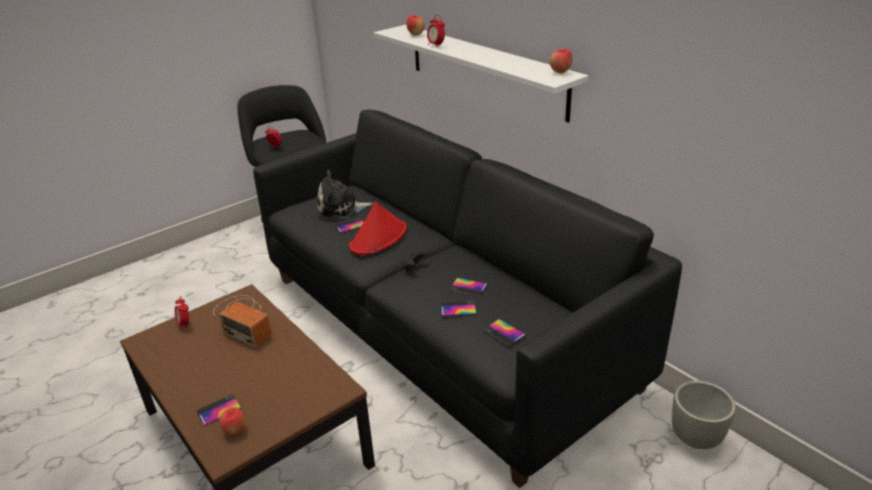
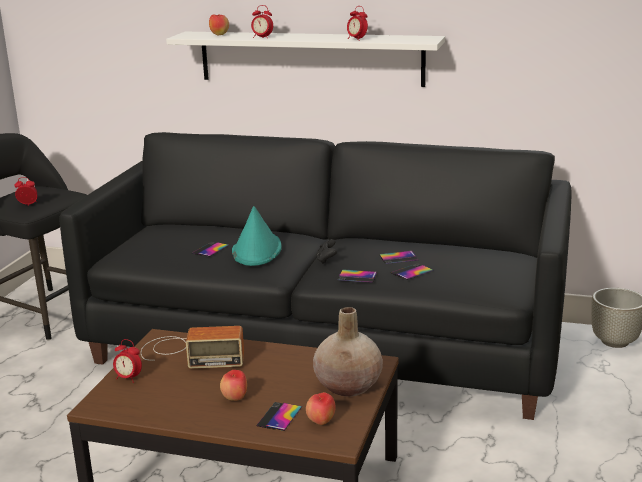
camera: 35 degrees left, 10 degrees down
plush toy [317,170,373,219] -> none
red hat [349,202,407,255] -> turquoise hat [232,206,282,266]
phone [483,319,526,347] -> phone moved to [338,269,377,283]
apple [550,49,572,73] -> apple moved to [220,370,247,401]
none -> beige vase [313,307,383,397]
none -> alarm clock [347,6,368,39]

